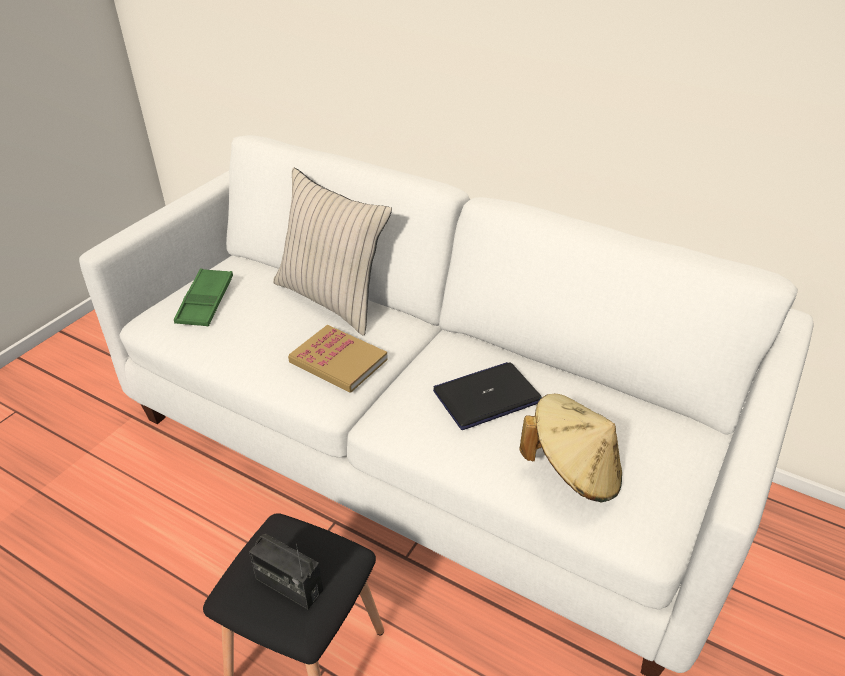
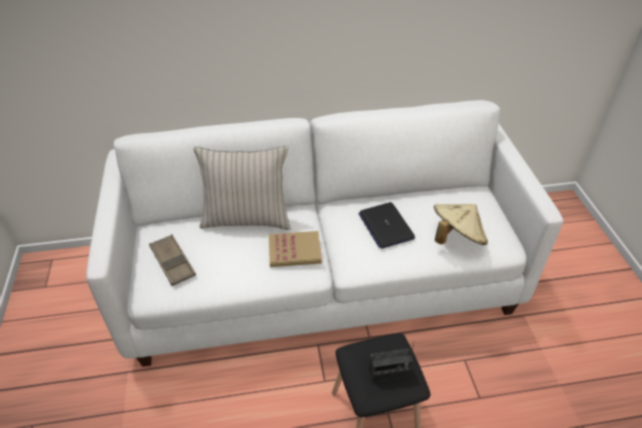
camera: 40 degrees left, 5 degrees up
green tray [174,268,233,326] -> brown tray [149,234,196,286]
laptop [433,362,542,430] -> laptop turned 45 degrees counterclockwise [358,202,415,249]

